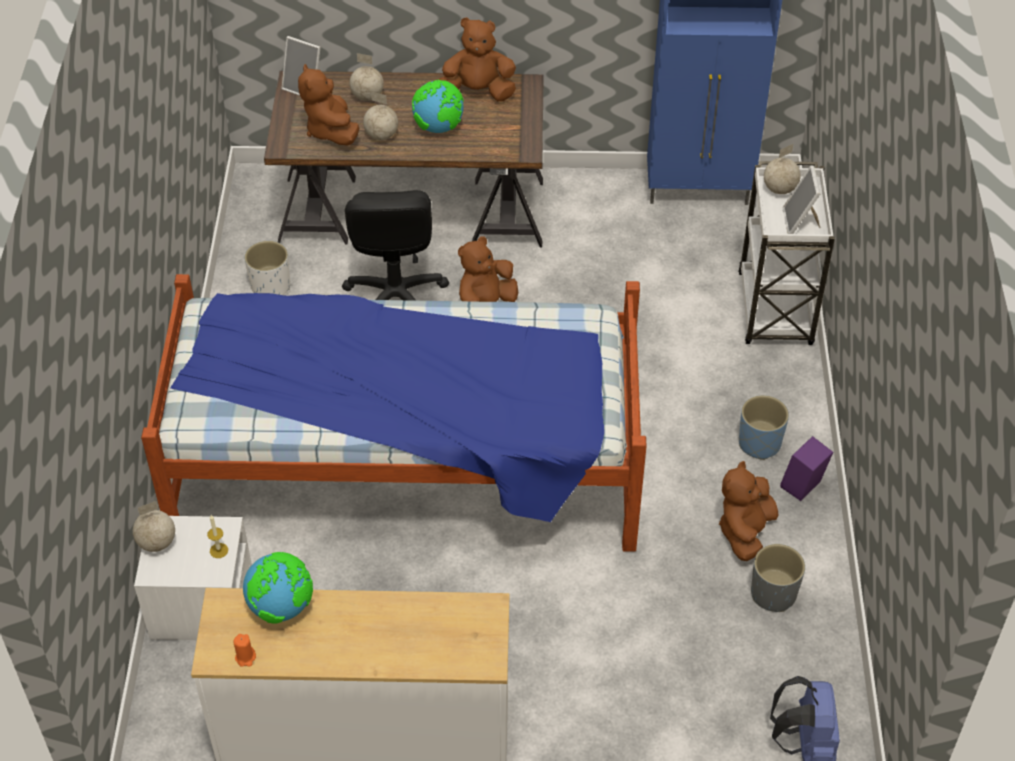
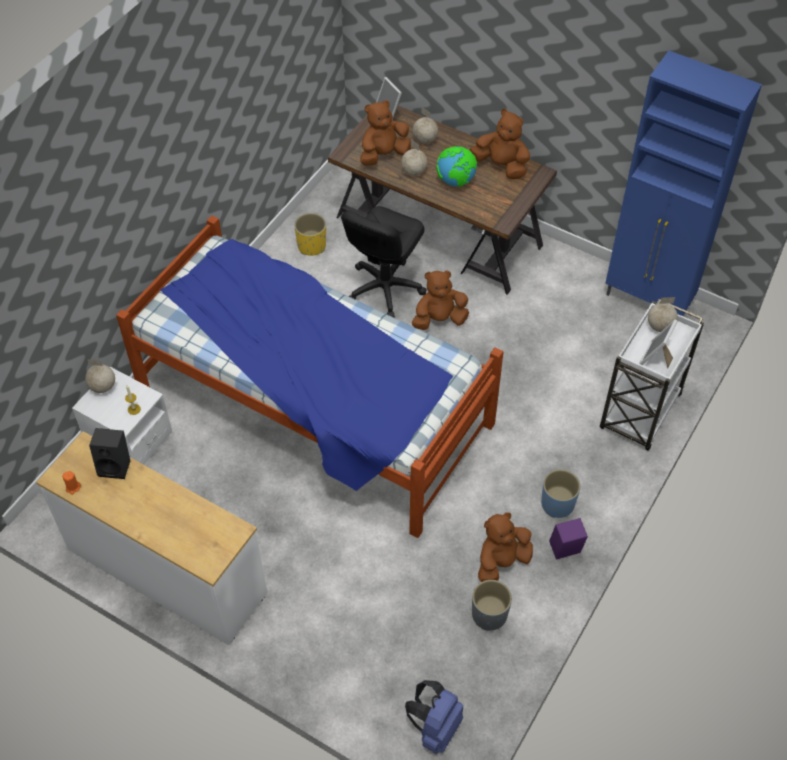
camera: 30 degrees right, 5 degrees up
globe [243,552,313,624] -> black speaker [89,428,130,479]
white planter [244,241,290,295] -> yellow planter [294,213,326,256]
brown plush toy [298,64,359,145] -> brown plush toy turned 45 degrees clockwise [360,100,411,166]

